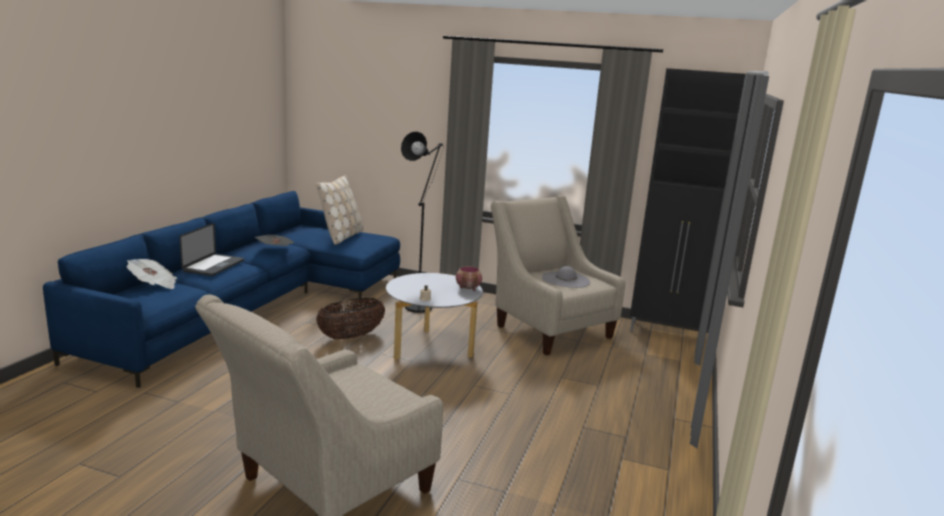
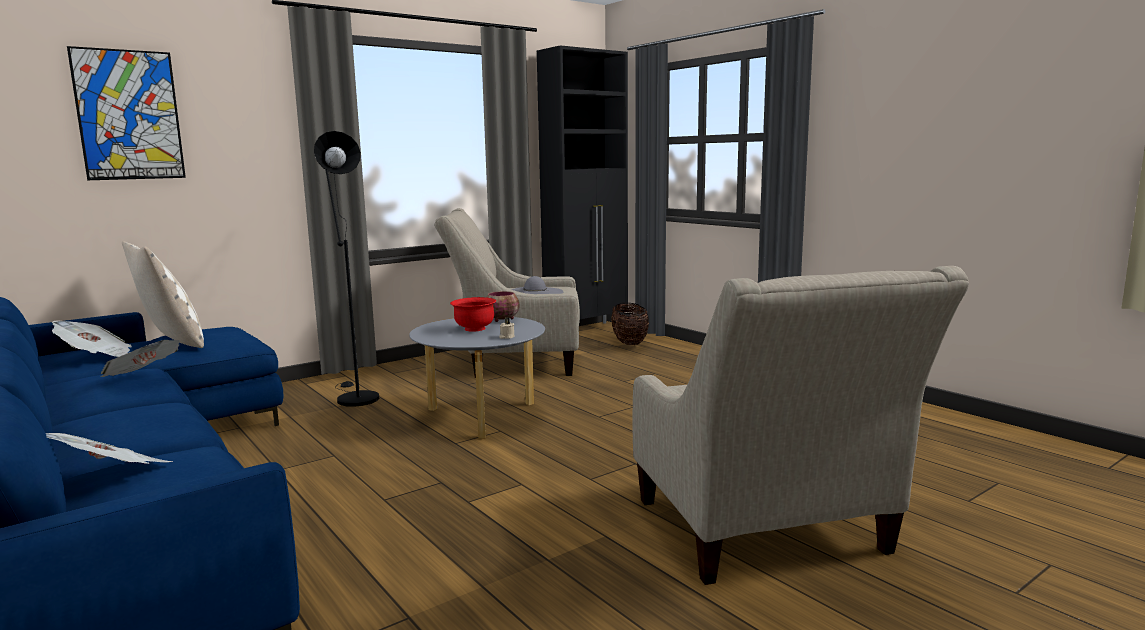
camera: 55 degrees left, 5 degrees down
laptop [179,223,244,276] -> none
basket [316,298,385,339] -> basket moved to [611,303,649,345]
none -> newspaper [52,321,132,357]
none -> picture [67,46,186,180]
none -> red bowl [450,297,496,332]

